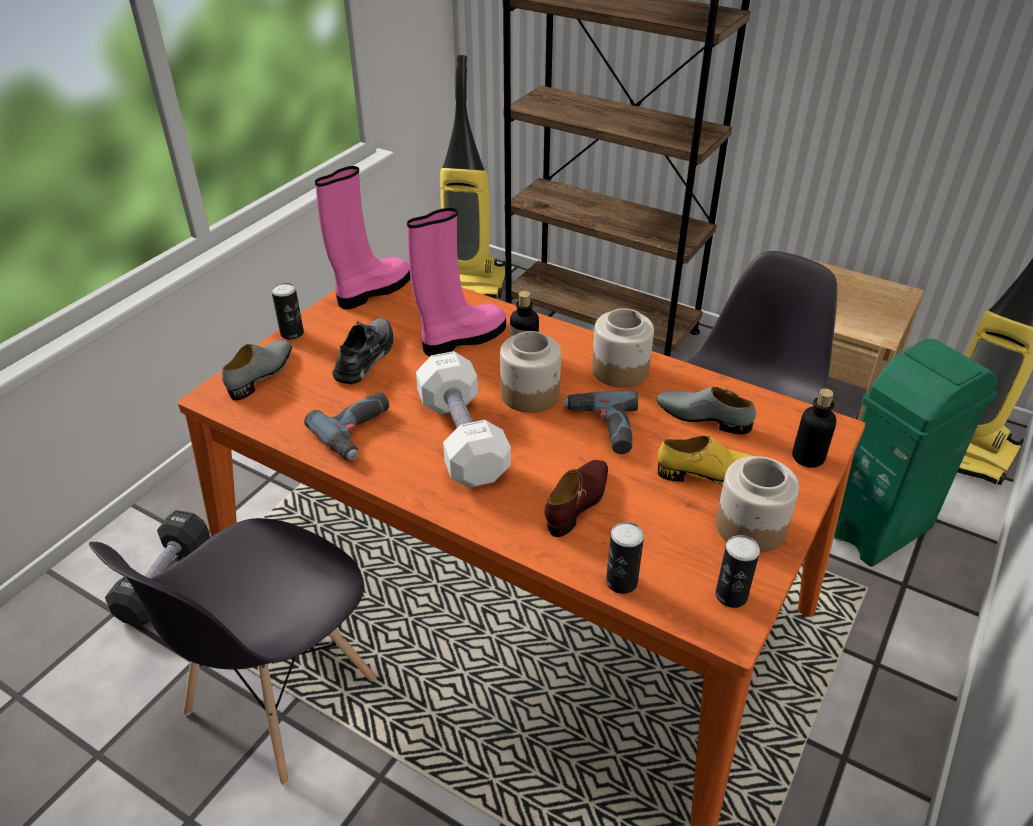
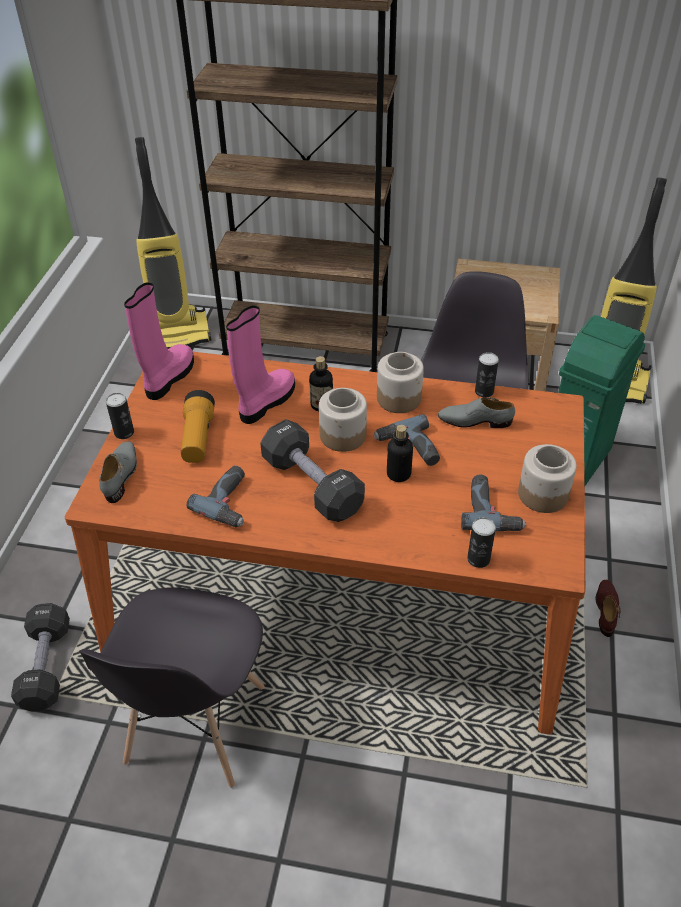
camera: 20 degrees left, 5 degrees up
grey shoe [332,318,393,384] -> flashlight [181,390,215,463]
white dumbbell [416,351,511,488] -> black dumbbell [260,419,365,522]
brown shoe [545,460,608,537] -> brown shoe moved to [596,580,621,637]
yellow shoe [658,436,753,484] -> none
can [715,535,760,608] -> can moved to [475,352,499,398]
bottle [792,389,837,468] -> bottle moved to [387,425,413,482]
none -> power drill [461,475,526,531]

